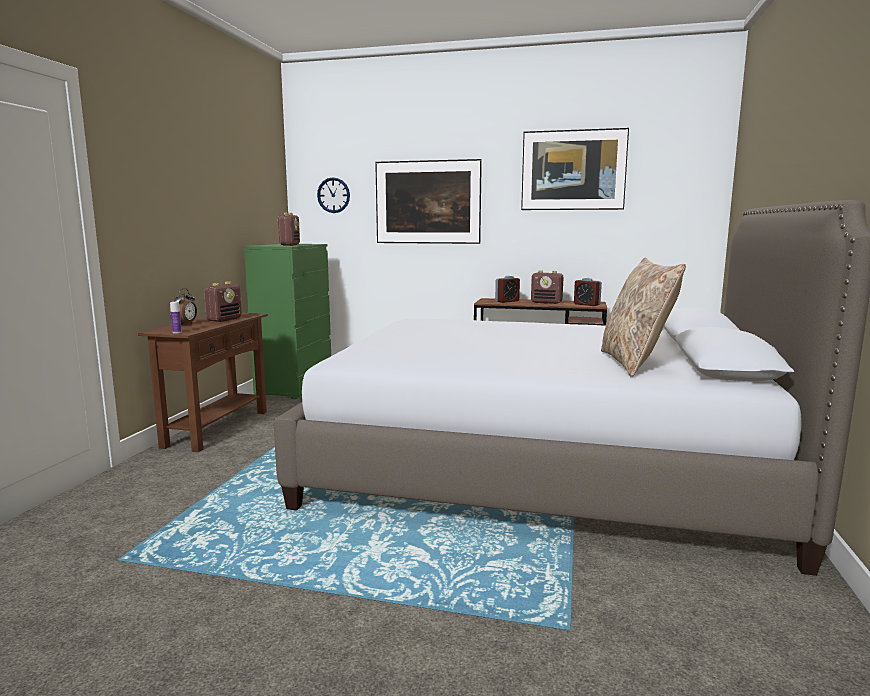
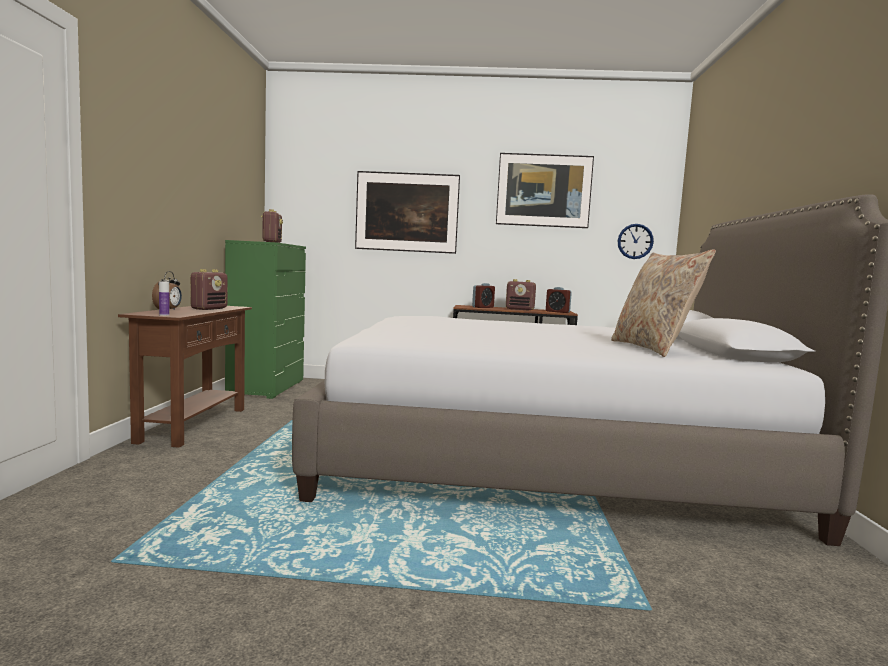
camera: 10 degrees left, 5 degrees down
wall clock [317,177,350,213] -> wall clock moved to [618,224,654,259]

